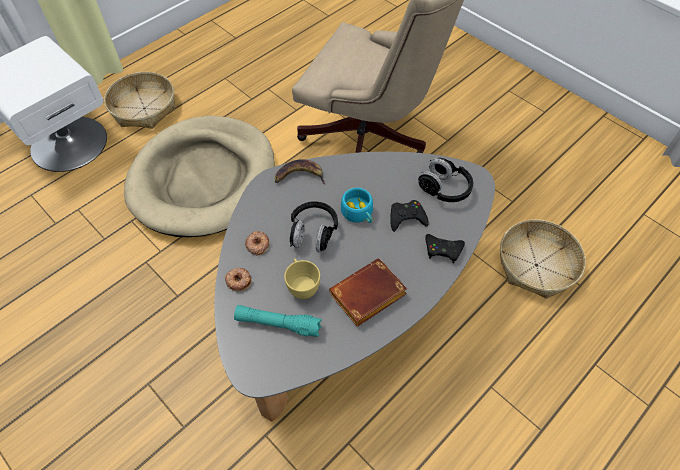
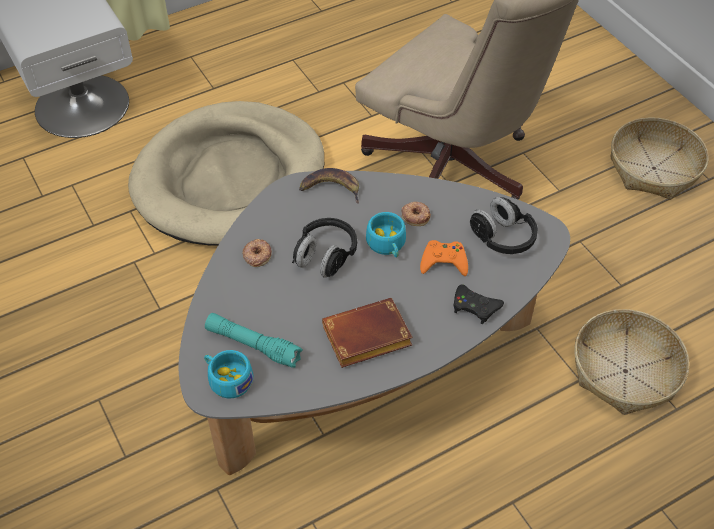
camera: 15 degrees right, 5 degrees down
basket [104,72,175,129] -> basket moved to [611,117,709,200]
donut [225,268,251,291] -> donut moved to [402,202,431,226]
yellow cup [284,259,320,299] -> none
black game controller [390,200,429,232] -> orange game controller [420,240,468,276]
none -> turquoise cup [204,350,253,398]

